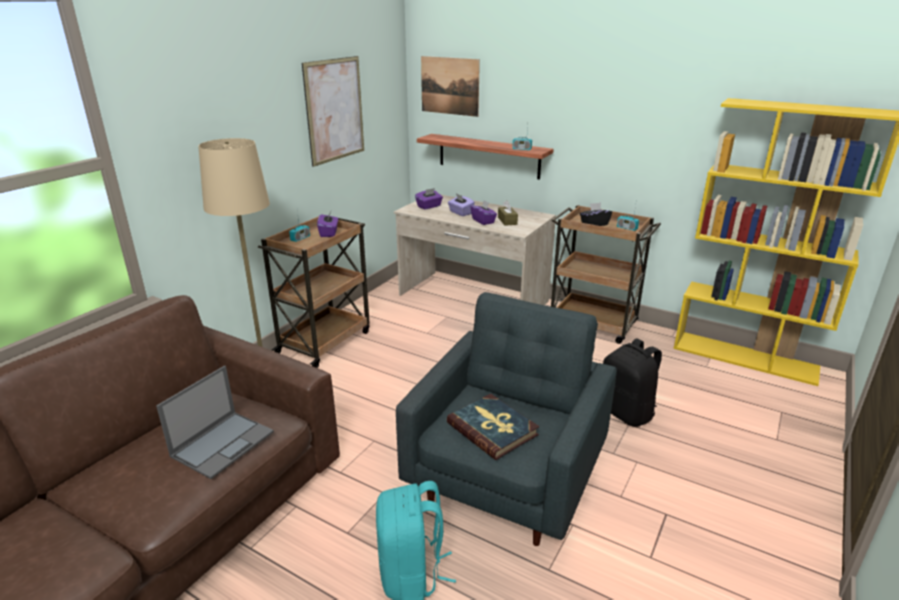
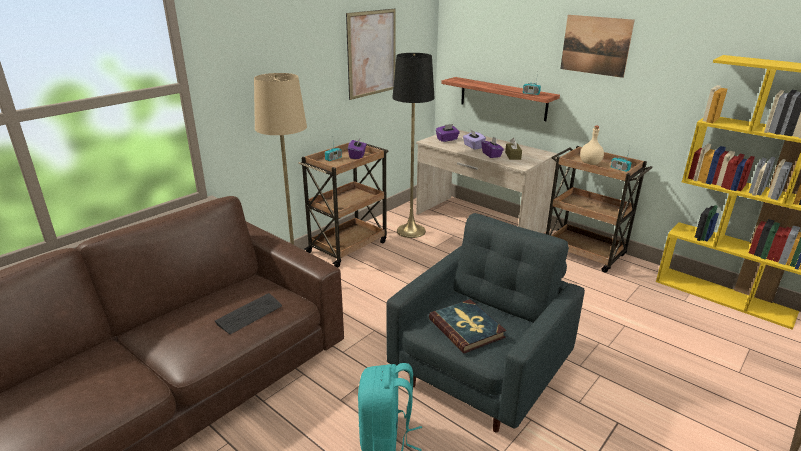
camera: 10 degrees right, 0 degrees up
laptop [156,366,274,479] -> keyboard [215,293,282,334]
picture [421,56,480,117] -> picture moved to [560,15,635,78]
black tissue box [580,202,612,226] -> beige bottle [580,126,604,165]
black backpack [603,338,662,427] -> none
none -> black floor lamp [392,53,435,238]

